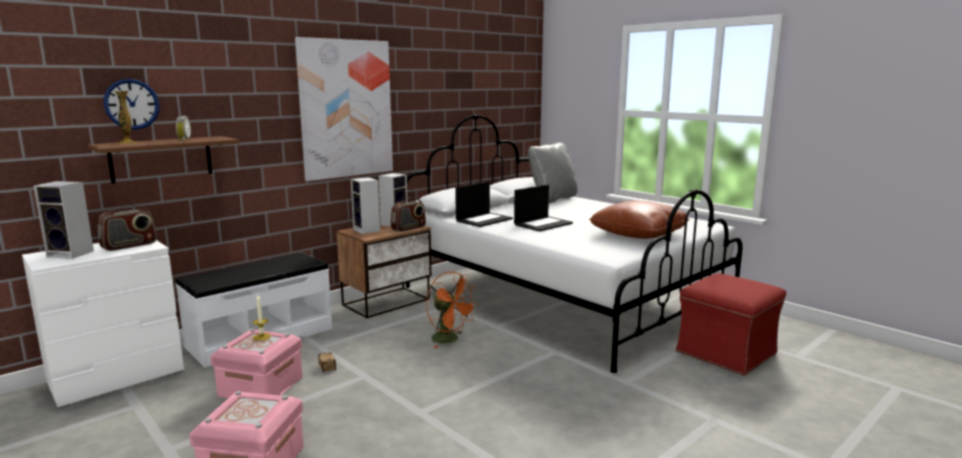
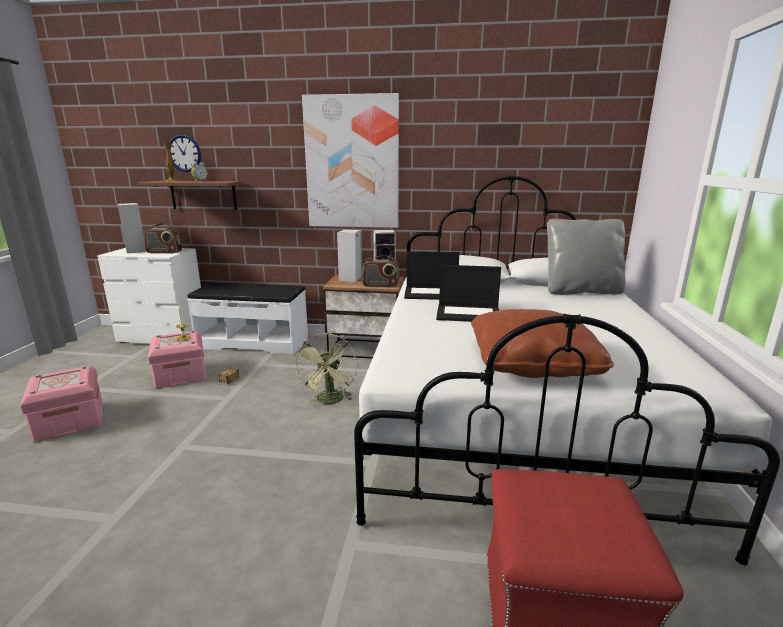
camera: 50 degrees right, 5 degrees up
orange fan [426,271,478,348] -> green fan [295,333,358,404]

